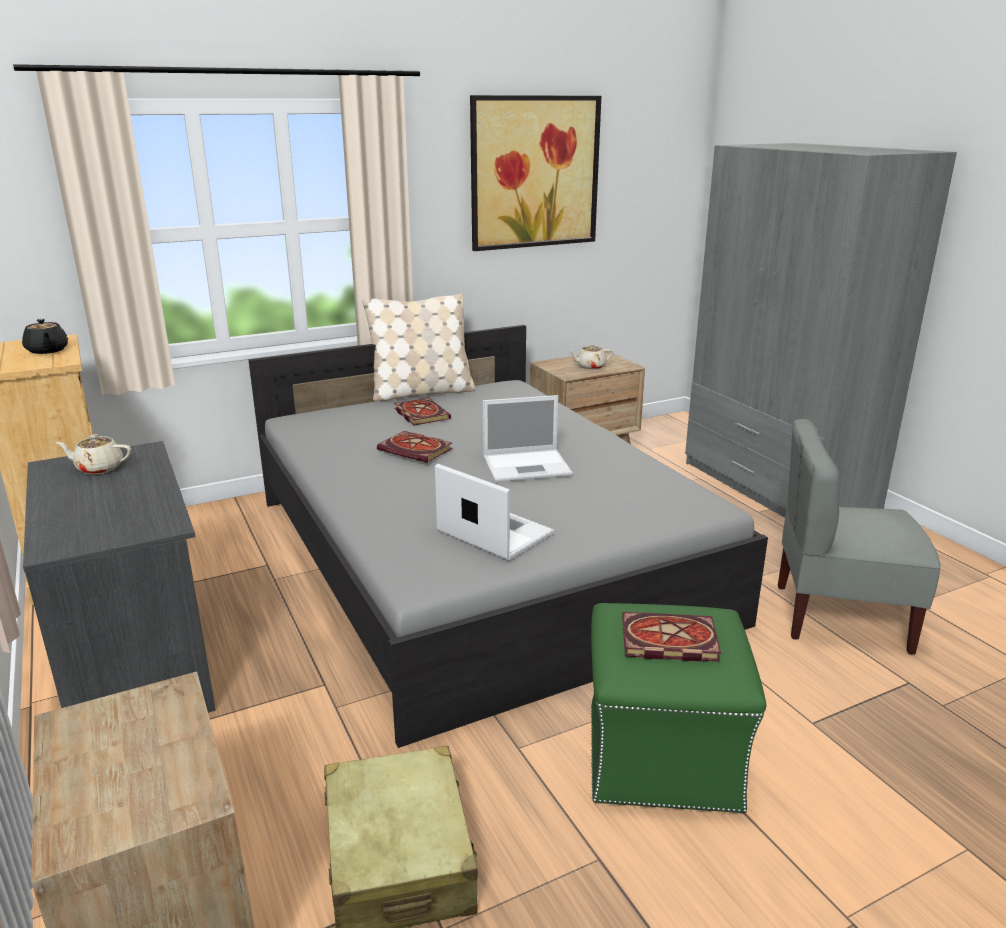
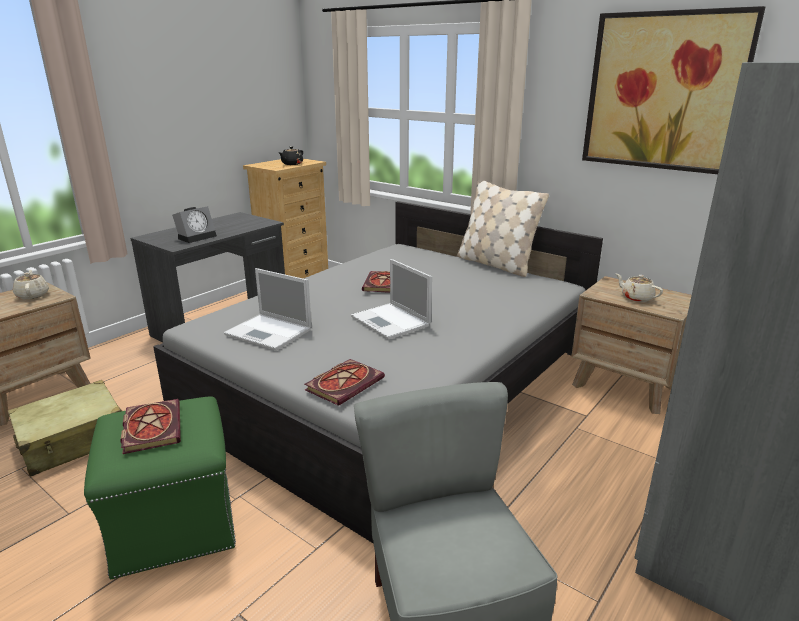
camera: 65 degrees right, 0 degrees up
beige teapot [56,434,131,474] -> beige teapot moved to [13,270,49,299]
book [394,398,451,425] -> book moved to [304,359,385,406]
laptop [435,464,554,561] -> laptop turned 105 degrees clockwise [224,268,312,351]
none -> alarm clock [172,206,217,243]

